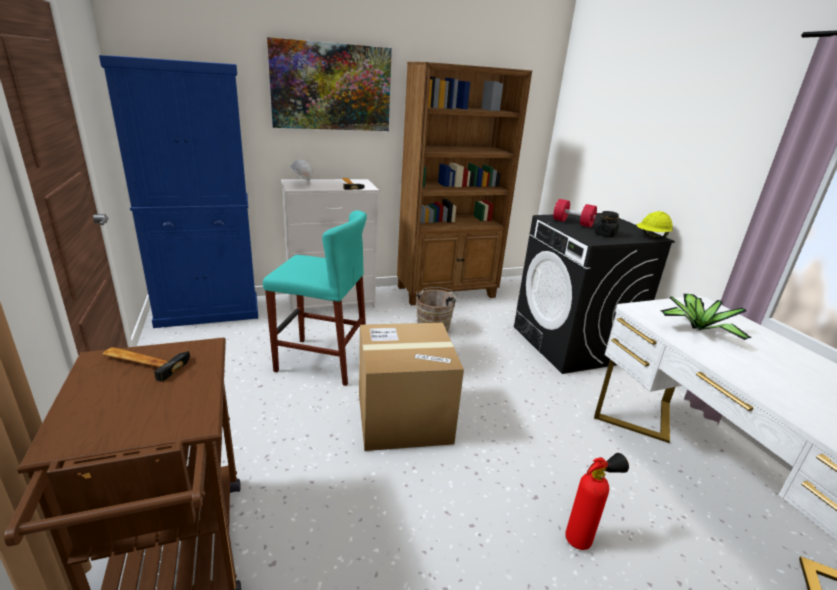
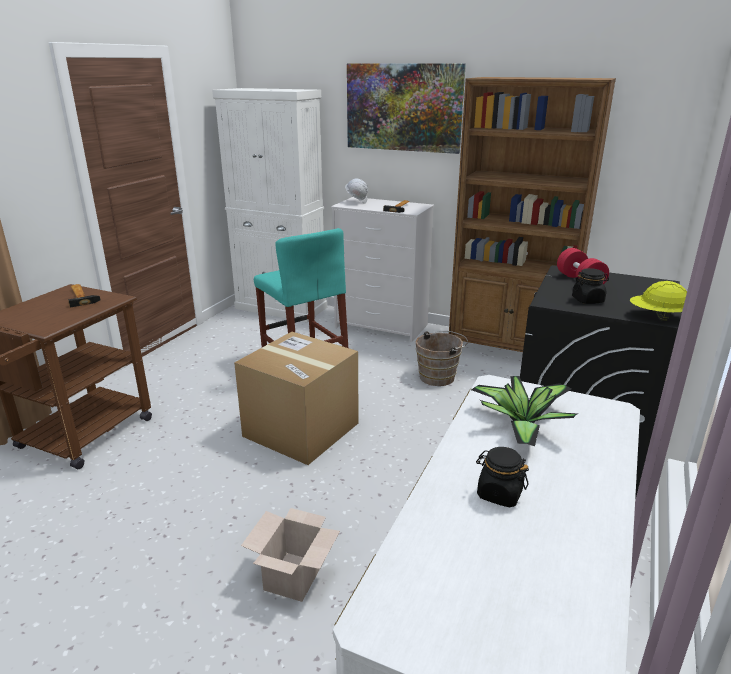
camera: 45 degrees right, 0 degrees up
blue cabinet [99,55,258,328] -> white cabinet [212,88,327,322]
fire extinguisher [565,453,629,550] -> cardboard box [241,508,340,602]
none -> black jar [476,447,529,507]

